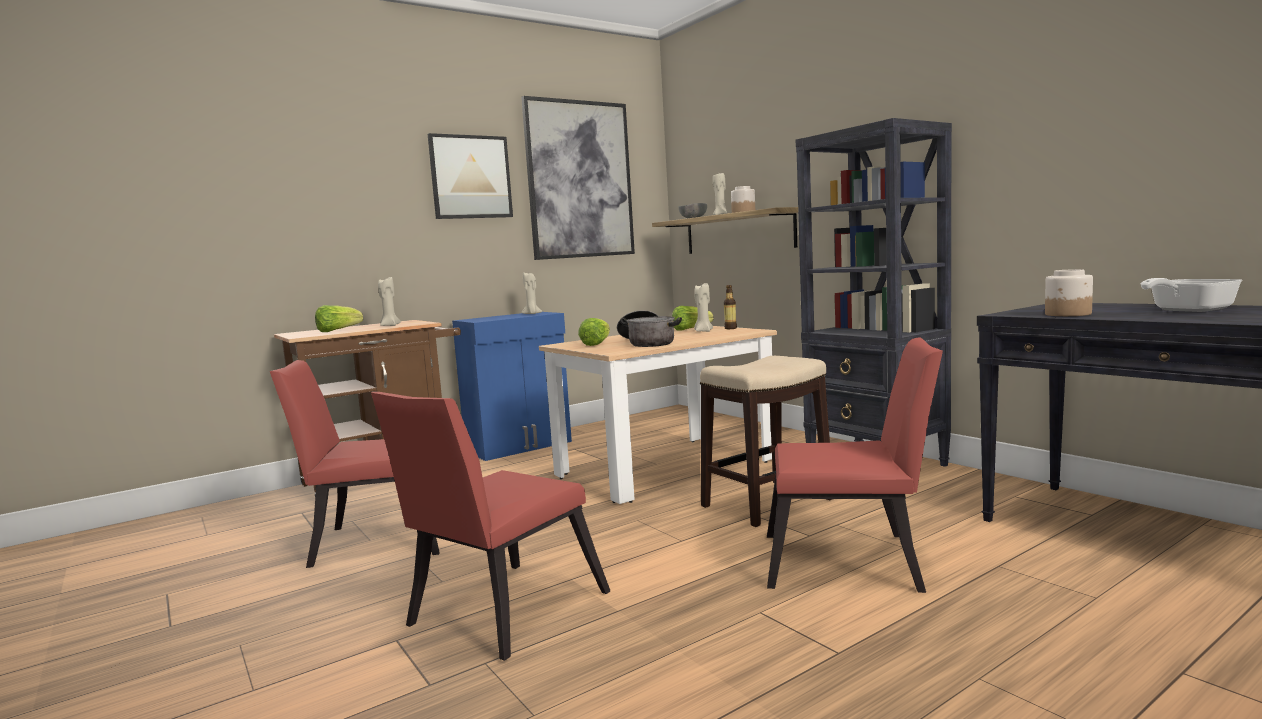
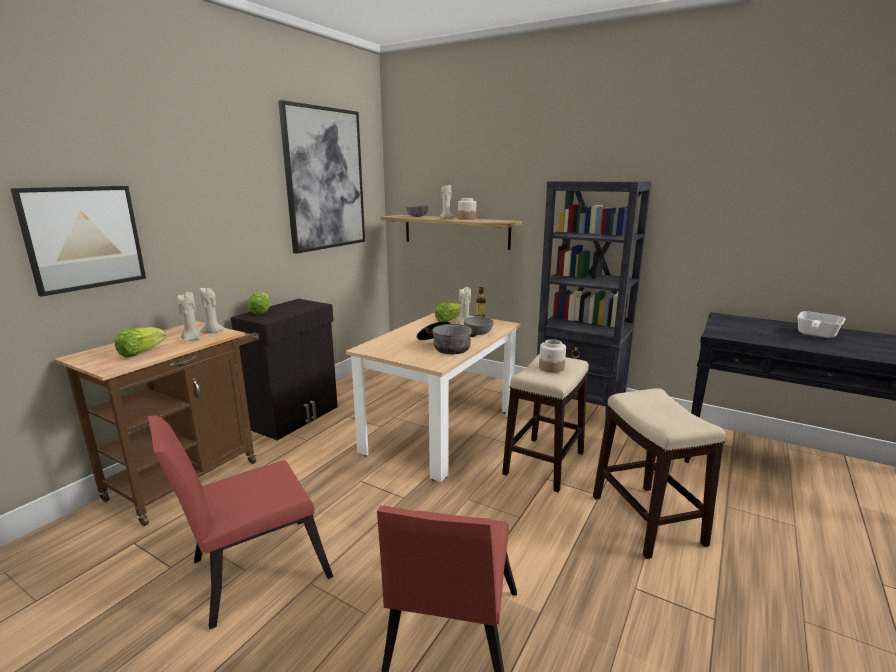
camera: 25 degrees left, 10 degrees up
picture [428,133,513,219] -> picture moved to [10,186,146,297]
blue cabinet [452,312,572,461] -> black cabinet [231,299,338,440]
beige candle [522,272,542,314] -> beige candle moved to [199,287,225,333]
lettuce [578,318,610,346] -> lettuce moved to [247,292,270,315]
red chair [767,337,943,593] -> stool [593,388,726,559]
jar [1045,269,1093,316] -> jar moved to [539,339,566,373]
none -> grey bowl [464,316,494,335]

